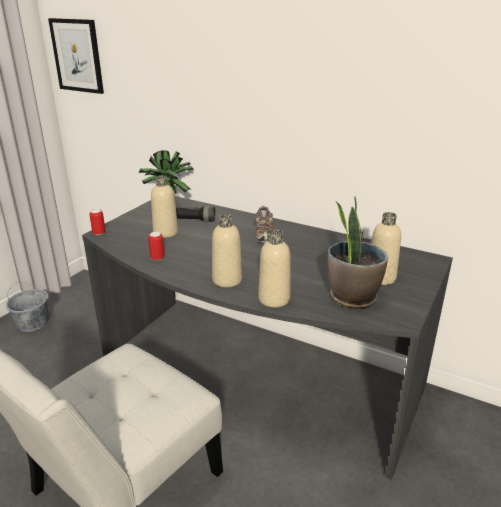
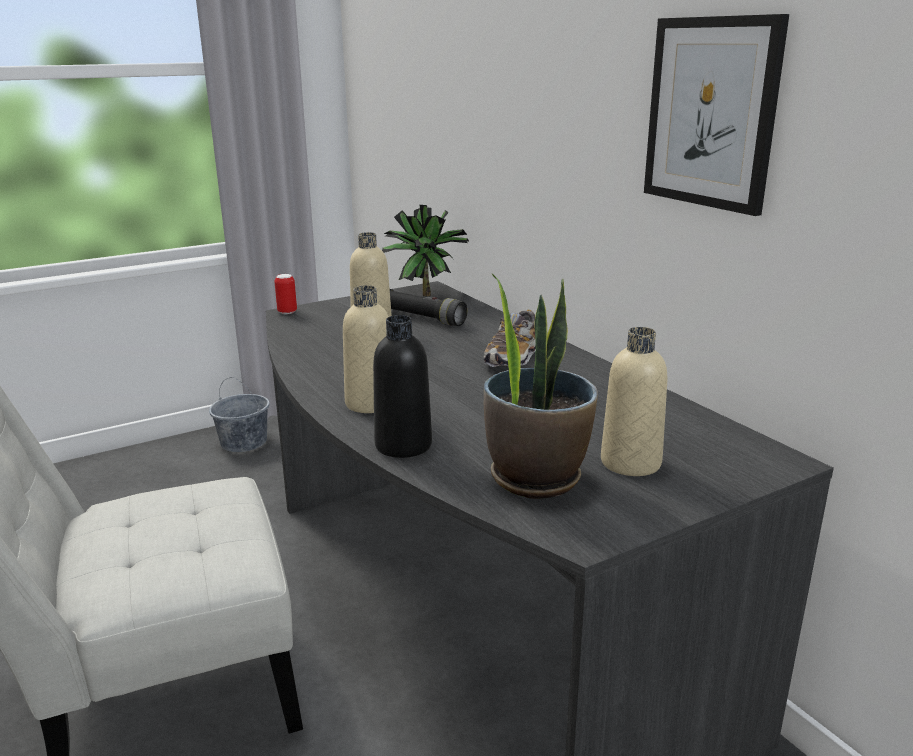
camera: 30 degrees right, 5 degrees down
picture [48,18,104,94] -> picture moved to [644,14,789,216]
can [148,232,165,261] -> none
beige bottle [258,230,290,307] -> black bottle [373,315,432,458]

